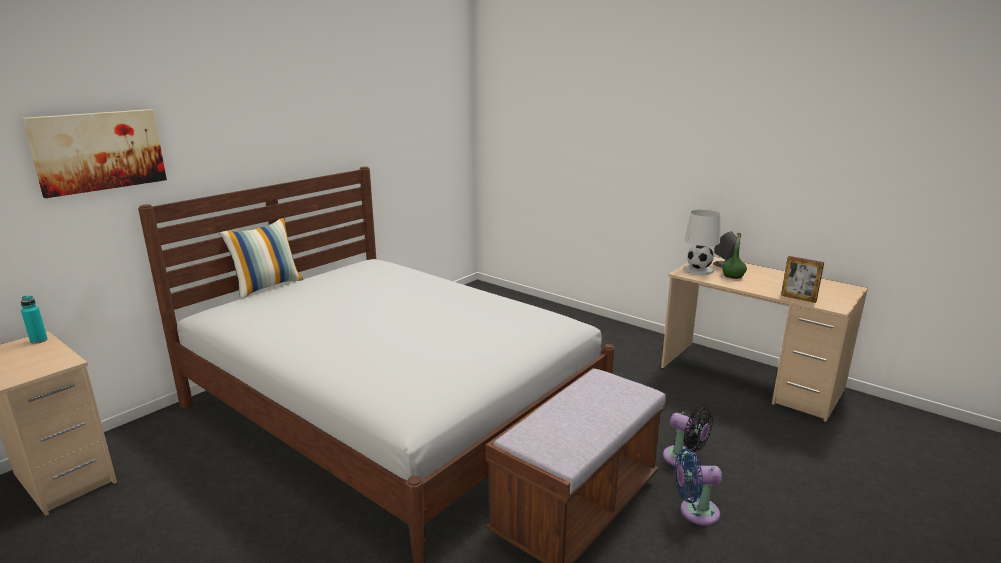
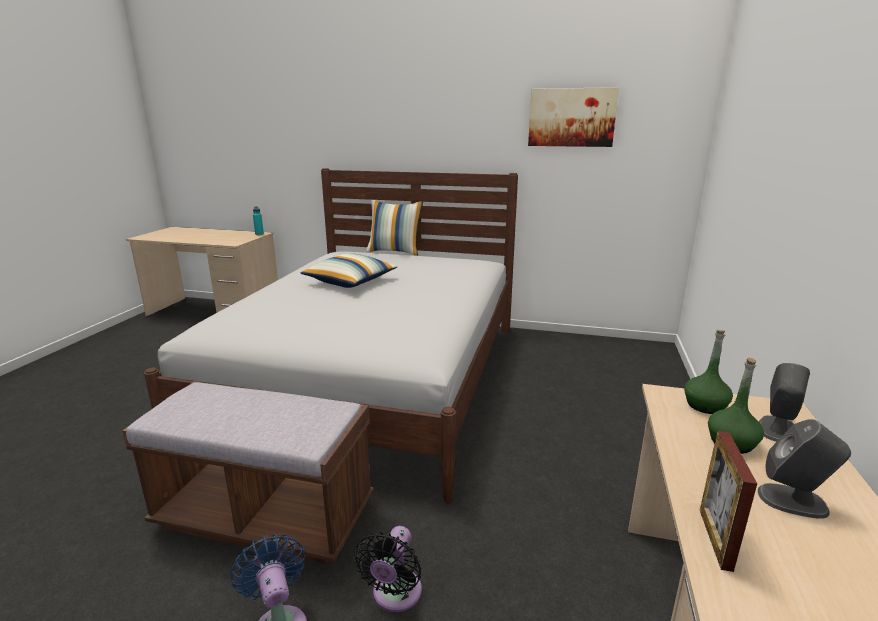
camera: 65 degrees right, 0 degrees up
picture [22,109,167,198] -> picture moved to [528,87,619,147]
white table lamp [684,210,720,275] -> green bottle [684,330,733,414]
none -> pillow [301,253,397,288]
none -> grey speaker [758,419,851,519]

